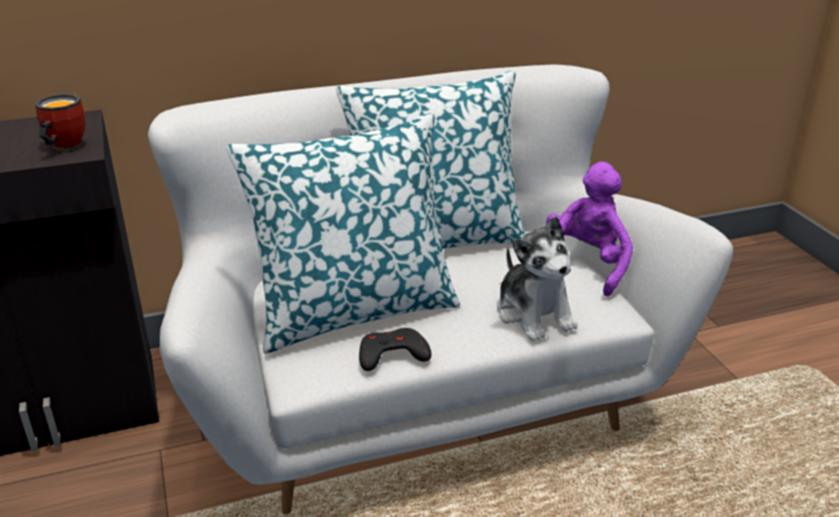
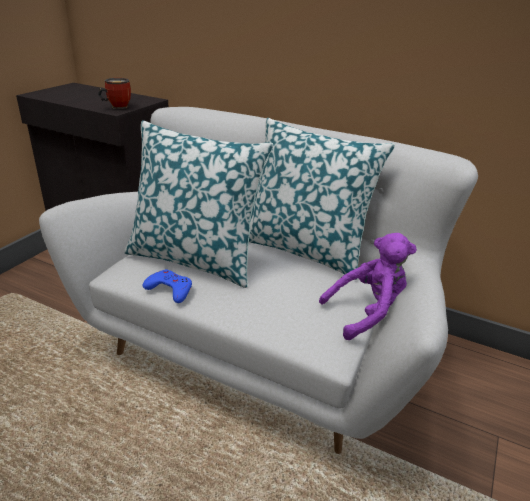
camera: 45 degrees right, 0 degrees up
black game controller [359,328,431,371] -> blue game controller [143,269,192,303]
plush toy [497,216,578,341] -> none

